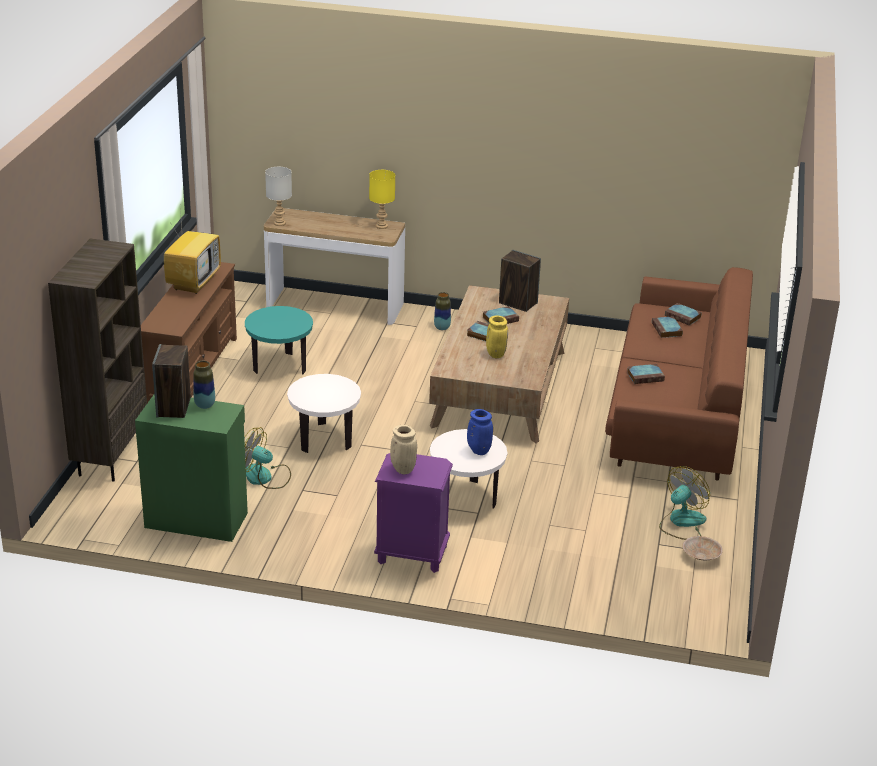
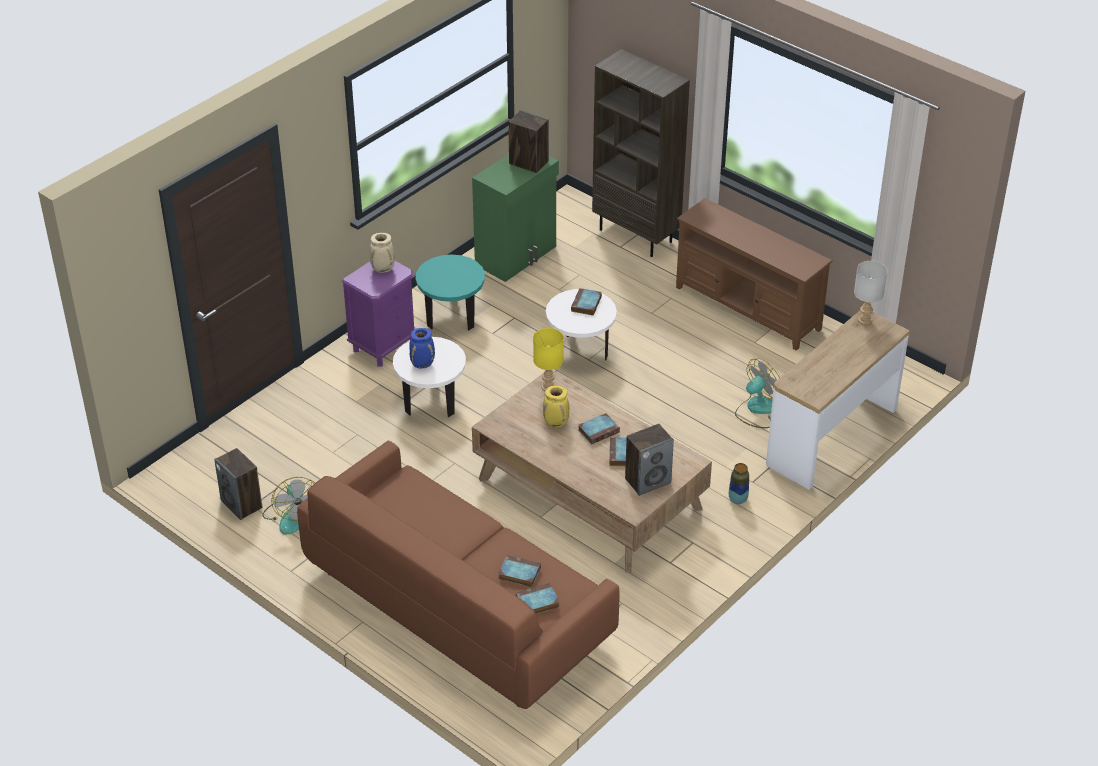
camera: 120 degrees right, 10 degrees up
television [164,209,221,294] -> none
vase [193,361,215,409] -> none
fan [244,427,291,489] -> fan moved to [735,358,780,428]
turquoise side table [245,306,313,375] -> turquoise side table moved to [416,254,485,330]
yellow table lamp [369,170,395,229] -> yellow table lamp moved to [533,328,564,391]
book [627,364,665,384] -> book moved to [571,288,602,316]
beige bowl [683,536,723,560] -> speaker [214,448,262,520]

